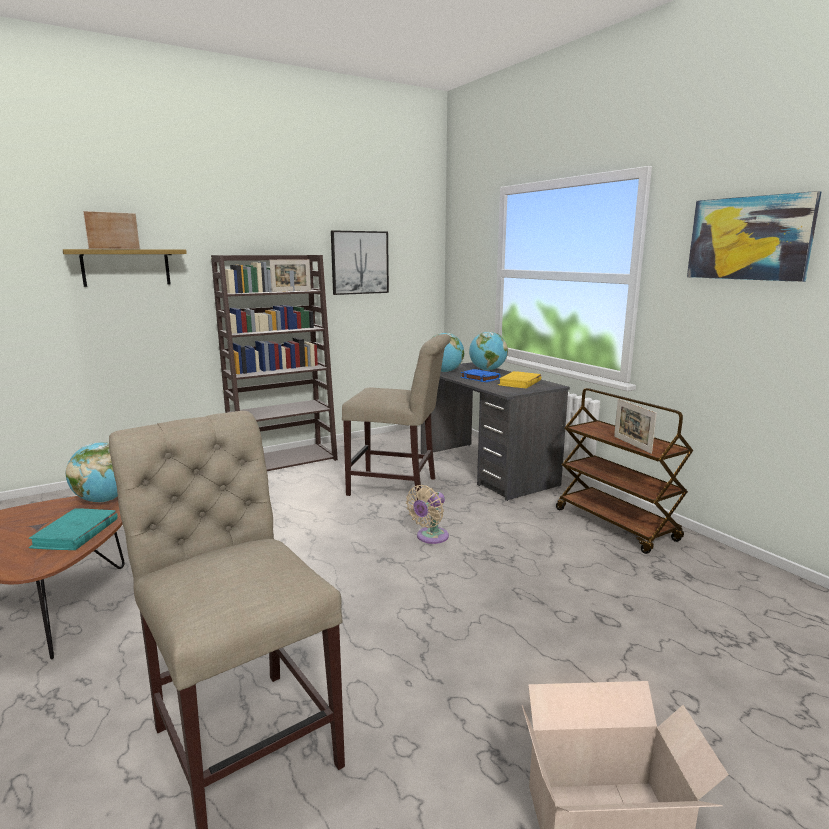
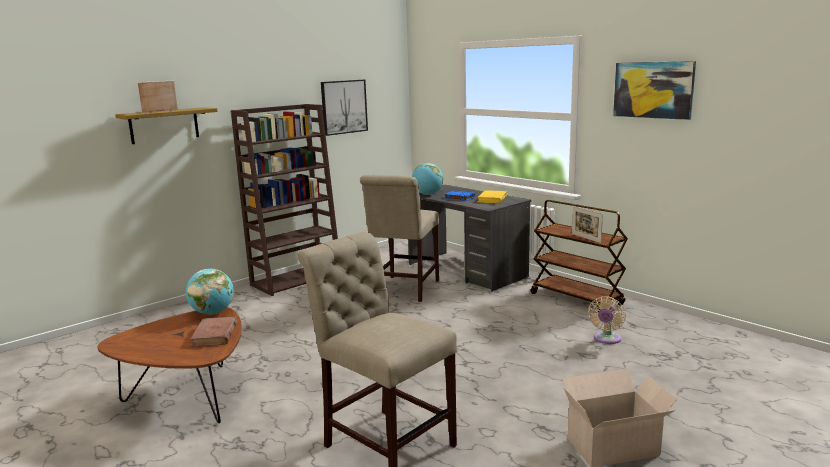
camera: 10 degrees left, 0 degrees up
turquoise book [29,508,118,550] -> brown book [190,317,237,347]
picture frame [270,259,311,292] -> none
beige chair [342,334,451,500] -> beige chair turned 105 degrees clockwise [360,175,439,302]
beige fan [406,485,449,544] -> beige fan moved to [588,297,626,344]
globe [469,332,508,371] -> none

